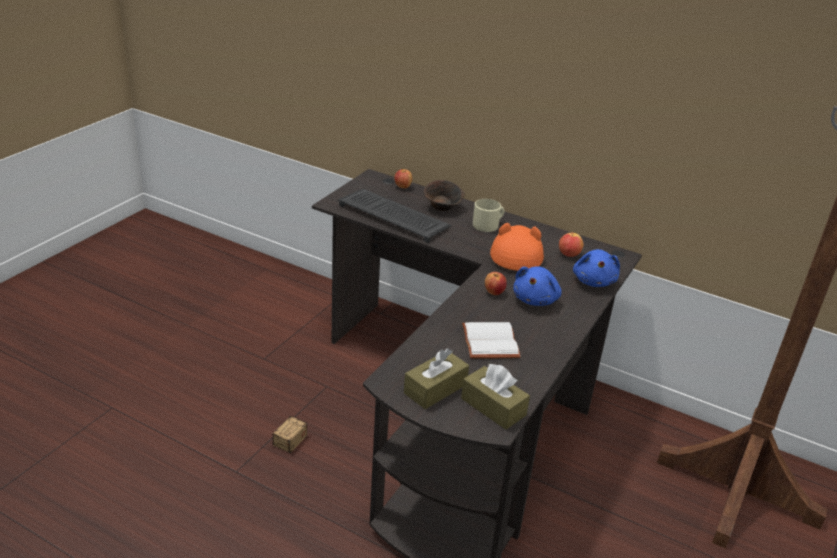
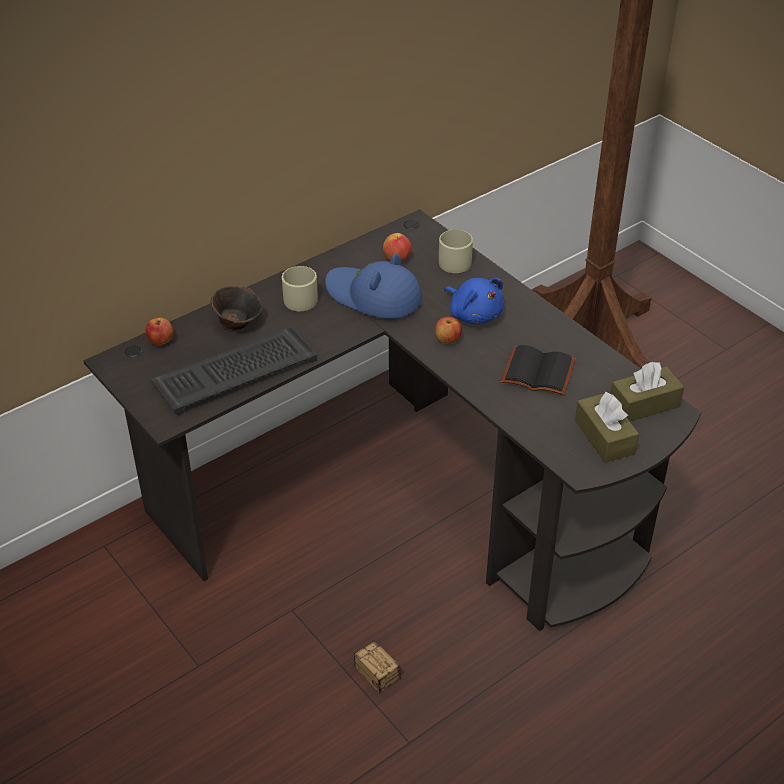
camera: 65 degrees left, 10 degrees up
white book [462,322,521,358] -> black book [501,345,575,396]
orange hat [490,223,544,271] -> blue hat [325,254,422,319]
blue plush toy [573,249,620,287] -> beige mug [439,230,473,273]

